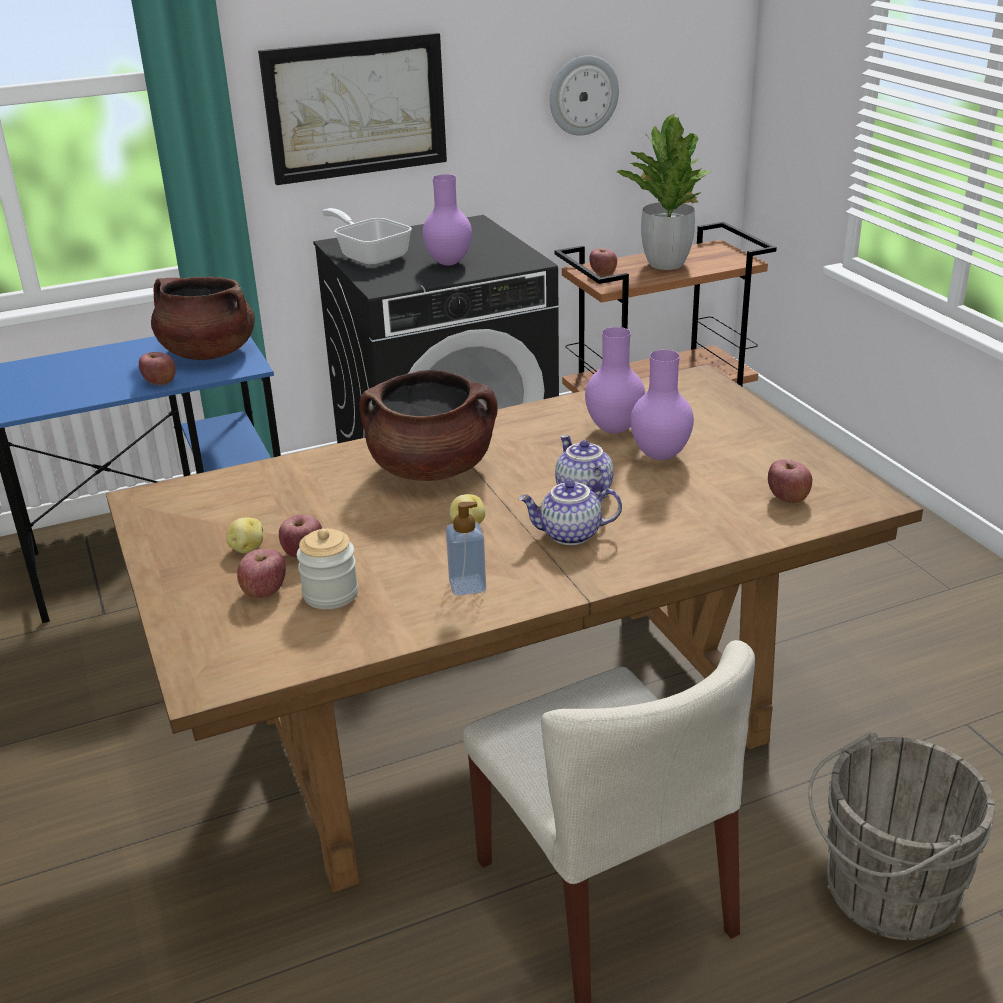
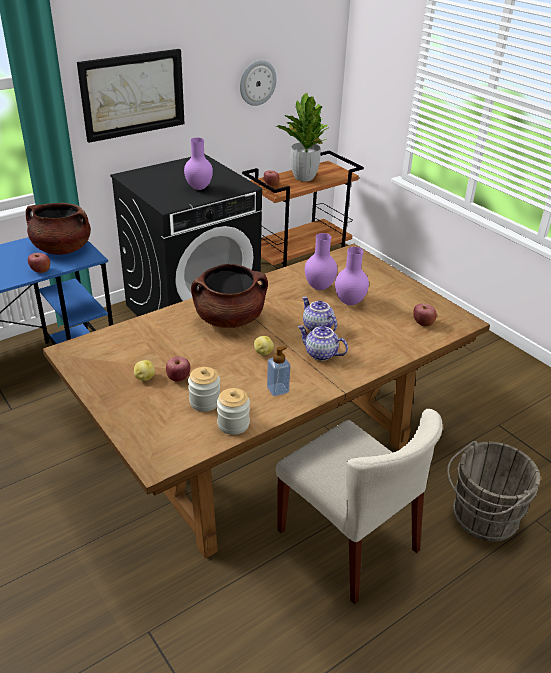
camera: 15 degrees left, 5 degrees up
apple [237,549,286,598] -> none
frying pan [322,208,412,266] -> none
teapot [518,480,622,545] -> teapot turned 45 degrees clockwise [298,325,348,361]
none -> jar [217,388,250,435]

